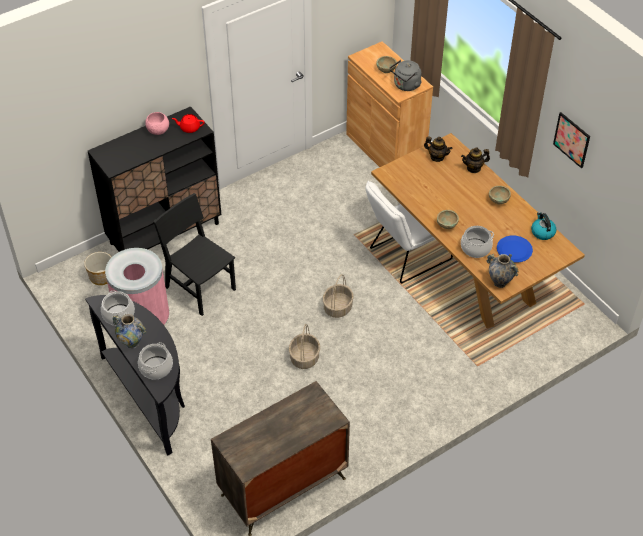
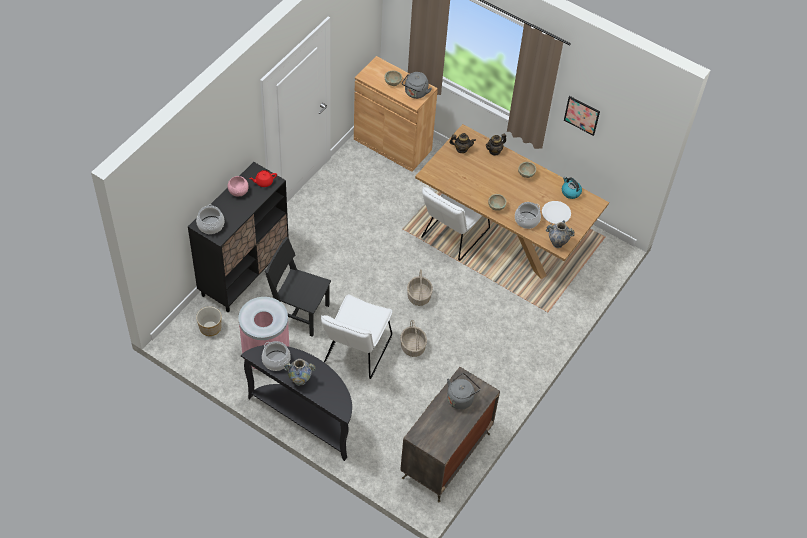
camera: 25 degrees left, 5 degrees up
cooking pot [138,342,173,380] -> cooking pot moved to [196,204,224,234]
blue plate [497,236,533,262] -> white plate [542,201,571,224]
none -> white chair [321,294,392,379]
none -> grey kettle [447,373,481,410]

